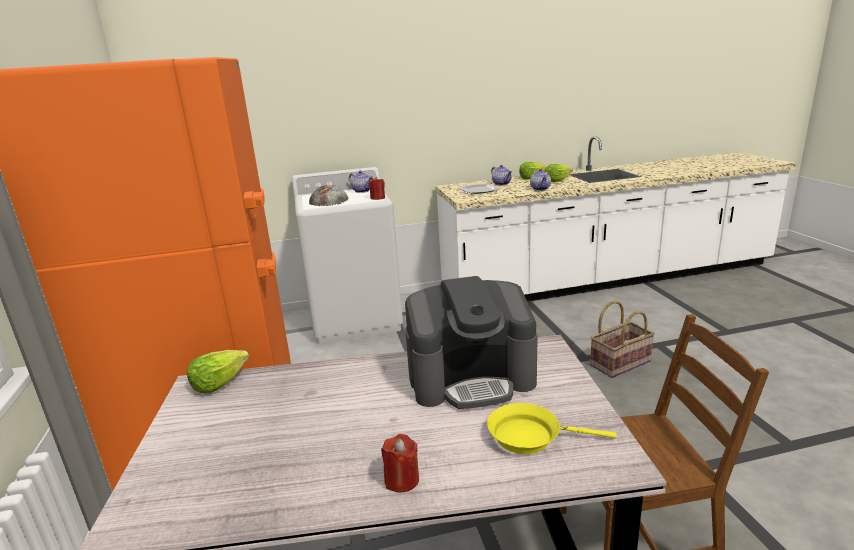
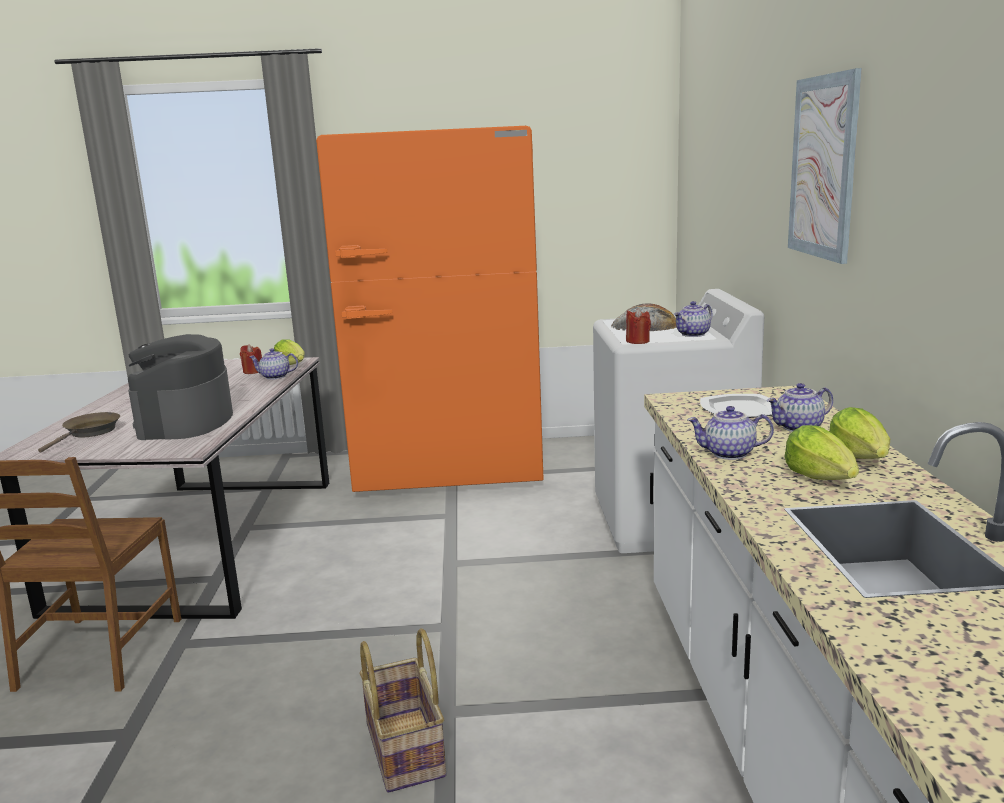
camera: 100 degrees right, 5 degrees down
red candle [381,434,419,493] -> red candle moved to [240,344,262,374]
yellow frying pan [487,403,617,454] -> brown frying pan [38,412,120,453]
none -> teapot [250,348,298,380]
none -> picture [788,68,862,264]

